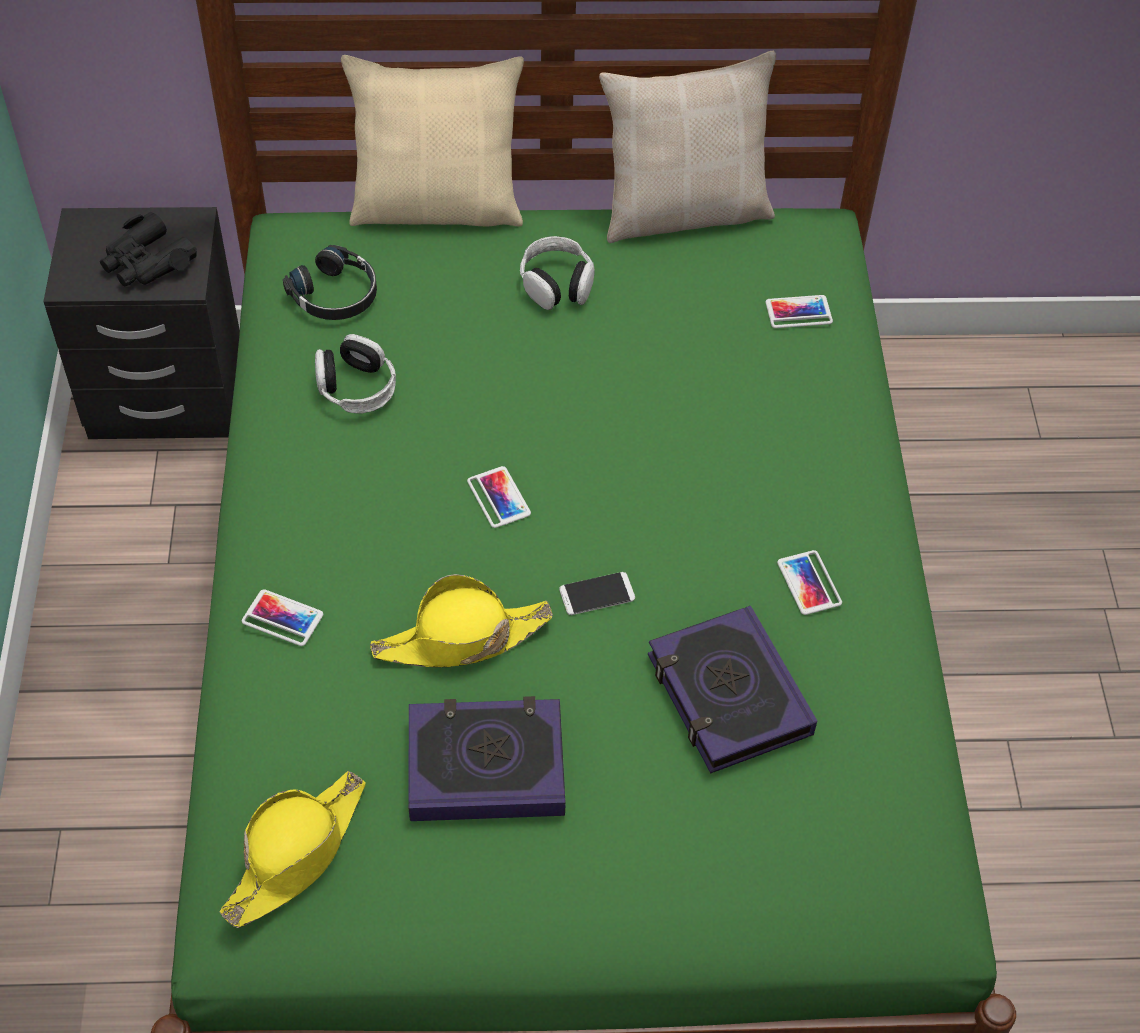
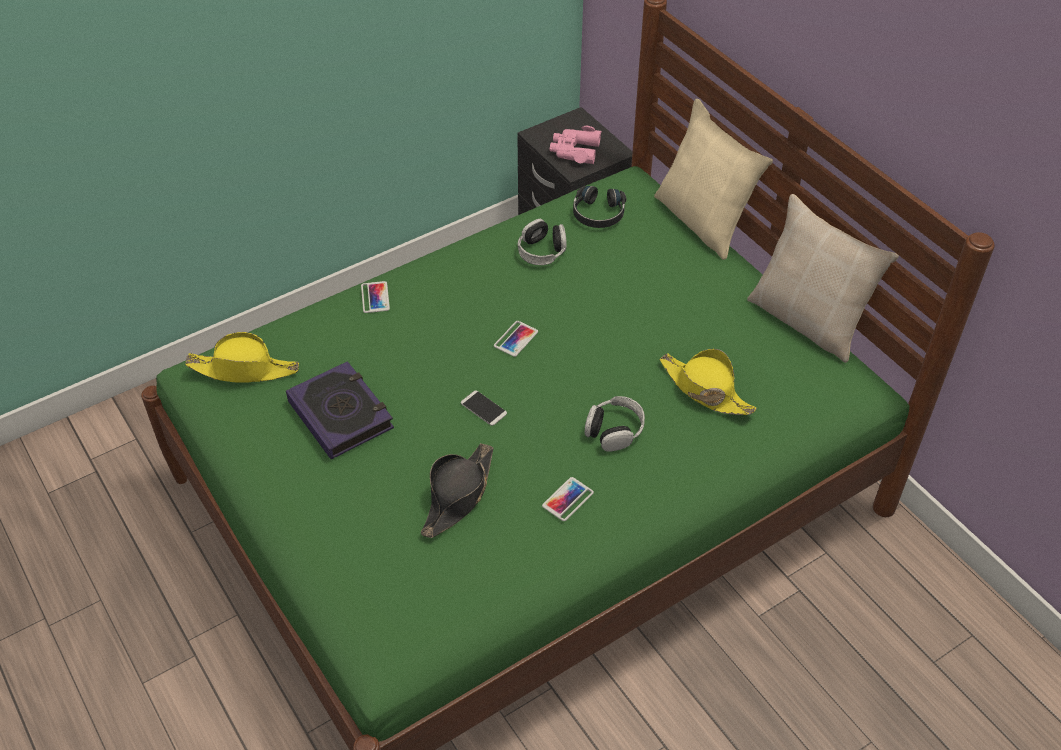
camera: 60 degrees right, 5 degrees down
black binoculars [100,212,197,287] -> pink binoculars [550,126,602,164]
yellow hat [370,574,553,667] -> yellow hat moved to [659,349,757,415]
headphones [520,236,595,310] -> headphones moved to [585,396,645,452]
book [648,606,817,774] -> black hat [421,443,493,538]
phone [766,295,833,328] -> none

